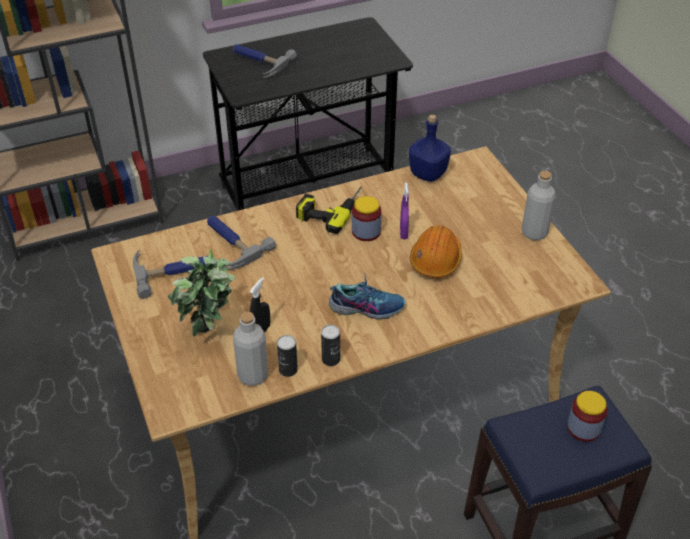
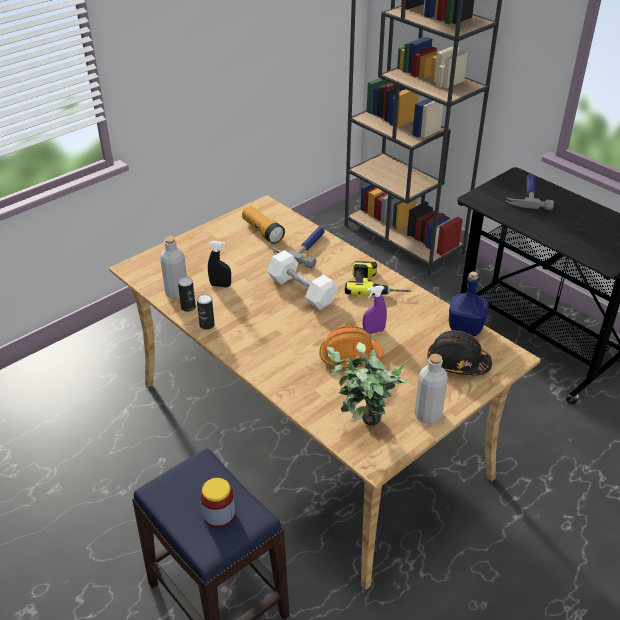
camera: 70 degrees right, 5 degrees down
hammer [133,250,208,299] -> flashlight [242,206,285,244]
potted plant [167,249,235,336] -> potted plant moved to [327,342,408,426]
shoe [329,273,406,320] -> none
jar [352,196,382,241] -> none
none -> white dumbbell [267,250,338,310]
none -> black hard hat [427,330,492,376]

